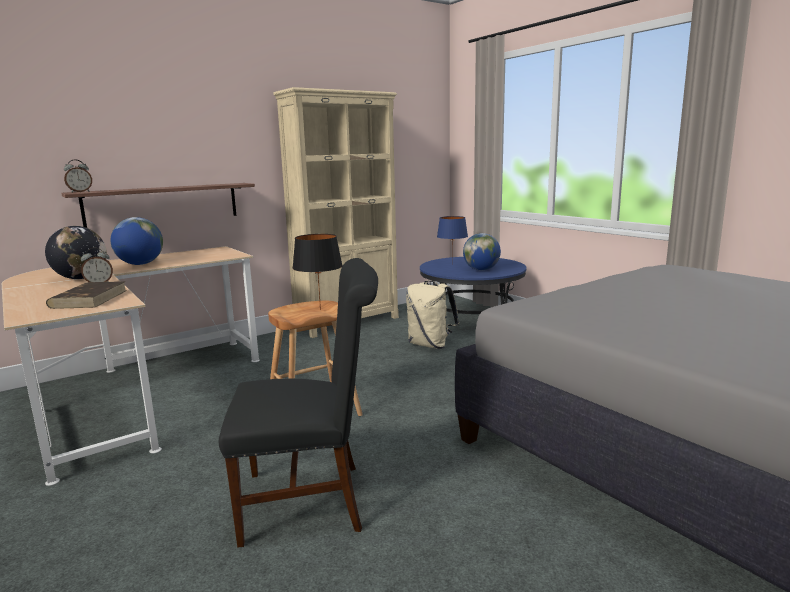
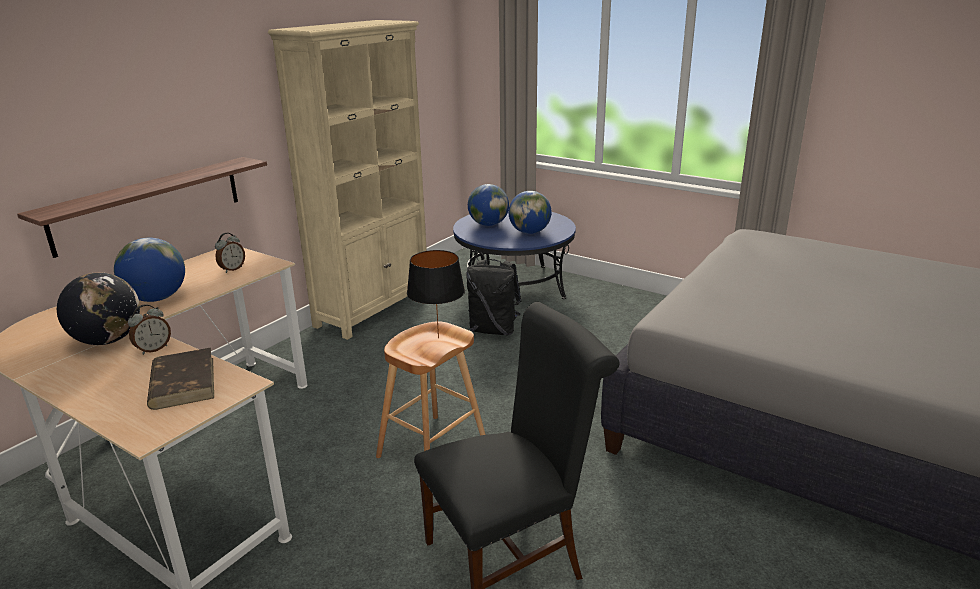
camera: 20 degrees left, 10 degrees up
alarm clock [64,159,92,192] -> alarm clock moved to [215,233,245,273]
beige backpack [406,280,459,349] -> black backpack [466,259,521,335]
blue table lamp [437,216,468,264] -> globe [468,184,509,226]

